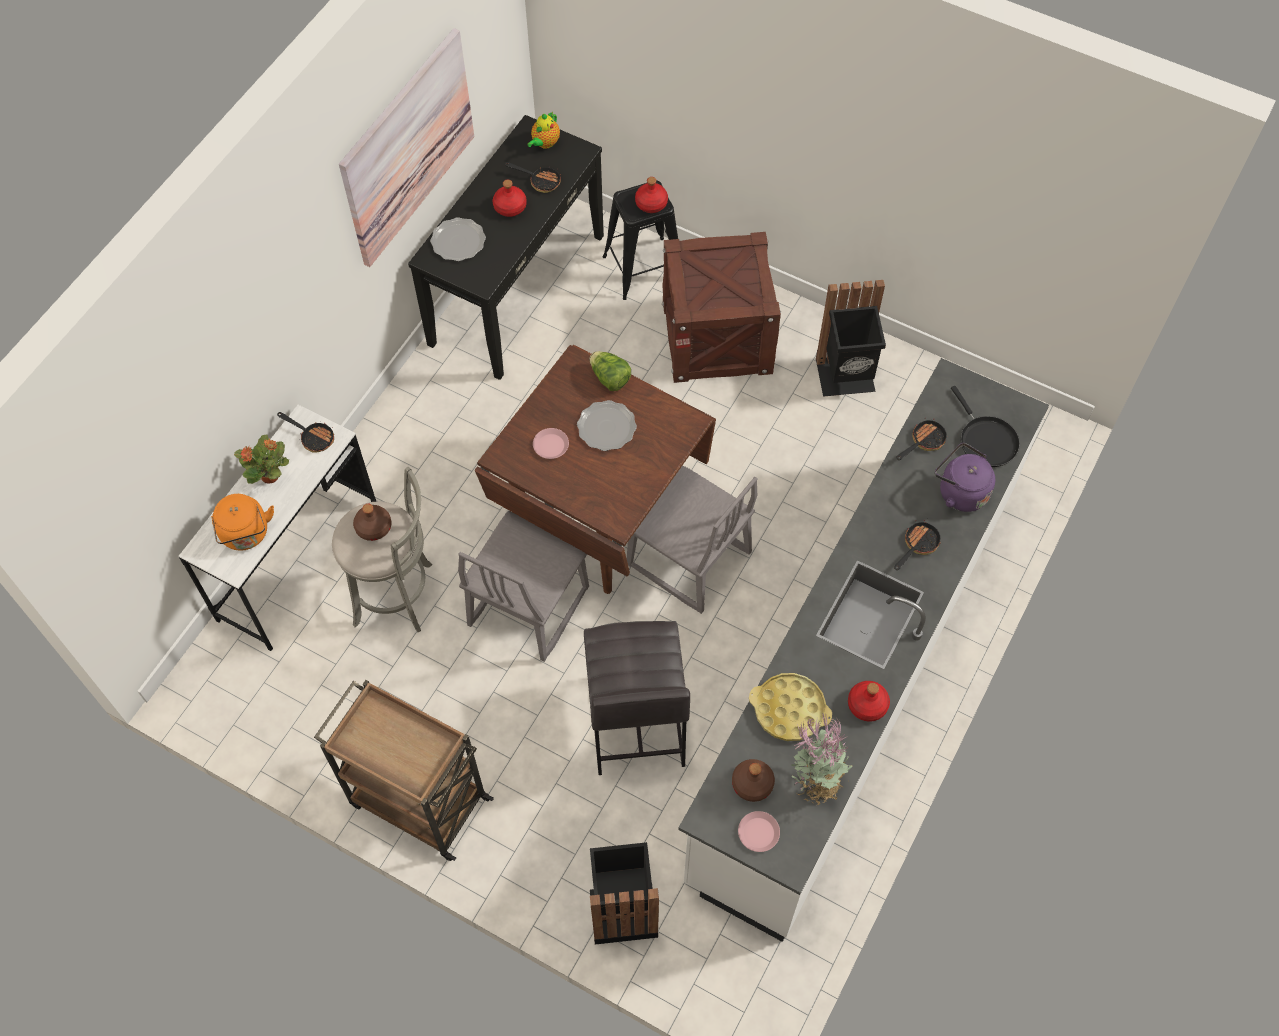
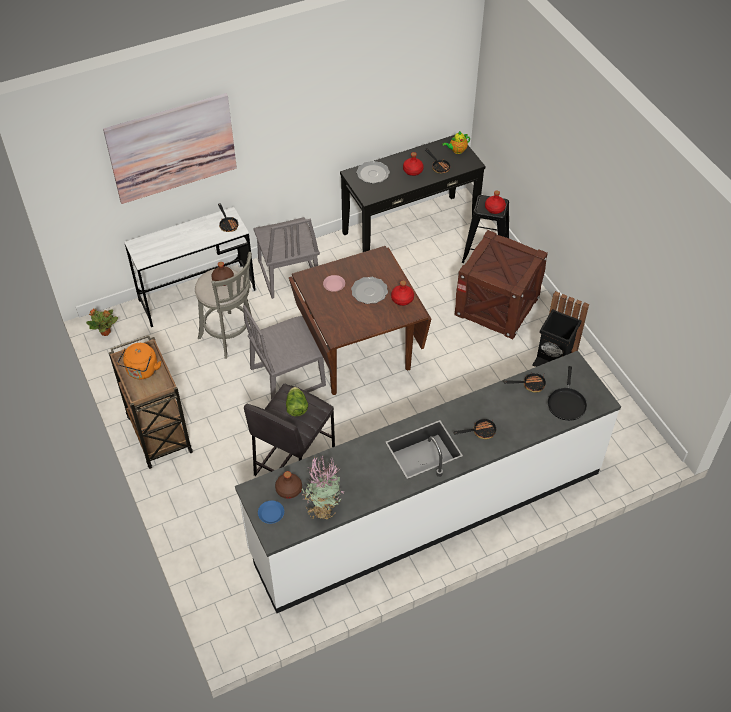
camera: 35 degrees right, 10 degrees down
orange kettle [211,494,274,551] -> orange kettle moved to [117,343,161,379]
potted plant [234,435,289,484] -> potted plant moved to [86,309,118,336]
picture [339,28,474,267] -> picture moved to [103,93,237,204]
lettuce [590,351,631,391] -> lettuce moved to [286,387,308,416]
black trash can [590,842,659,944] -> none
grey chair [627,465,757,614] -> grey chair moved to [254,217,320,299]
pink plate [738,811,780,852] -> blue plate [258,501,284,524]
yellow tray [749,673,832,741] -> none
red bottle [848,681,890,721] -> red bottle moved to [391,280,414,306]
purple kettle [935,443,995,512] -> none

